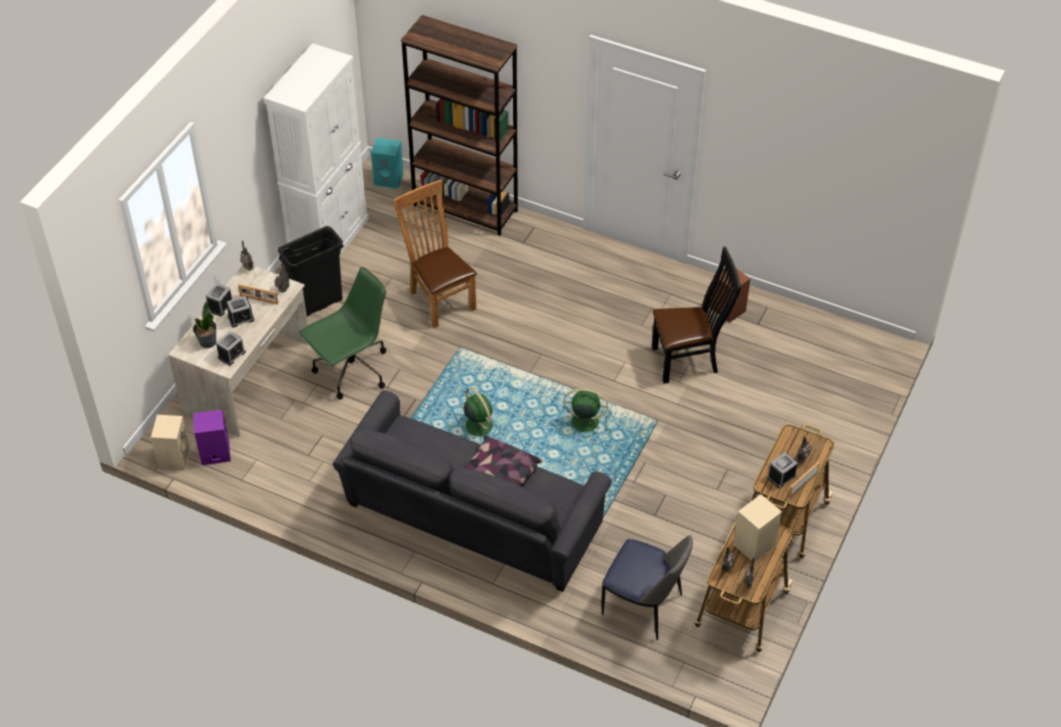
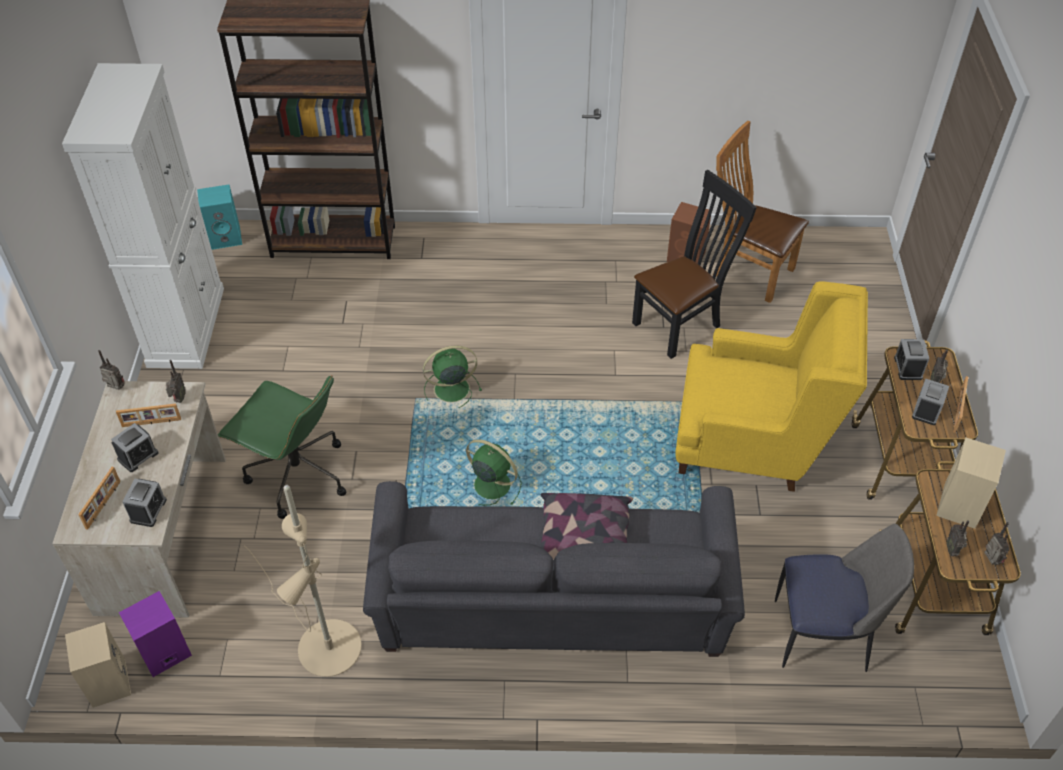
camera: 25 degrees left, 0 degrees up
potted plant [193,301,217,348] -> picture frame [78,467,121,530]
alarm clock [206,283,232,316] -> alarm clock moved to [894,339,929,380]
black trash can [278,226,344,316] -> none
green office chair [299,267,386,399] -> green office chair turned 90 degrees clockwise [218,375,346,519]
brown chair [393,180,477,328] -> brown chair moved to [713,120,809,303]
green fan [564,388,608,438] -> green fan moved to [423,345,482,408]
none -> beige floor lamp [244,485,362,677]
none -> yellow armchair [675,281,868,492]

